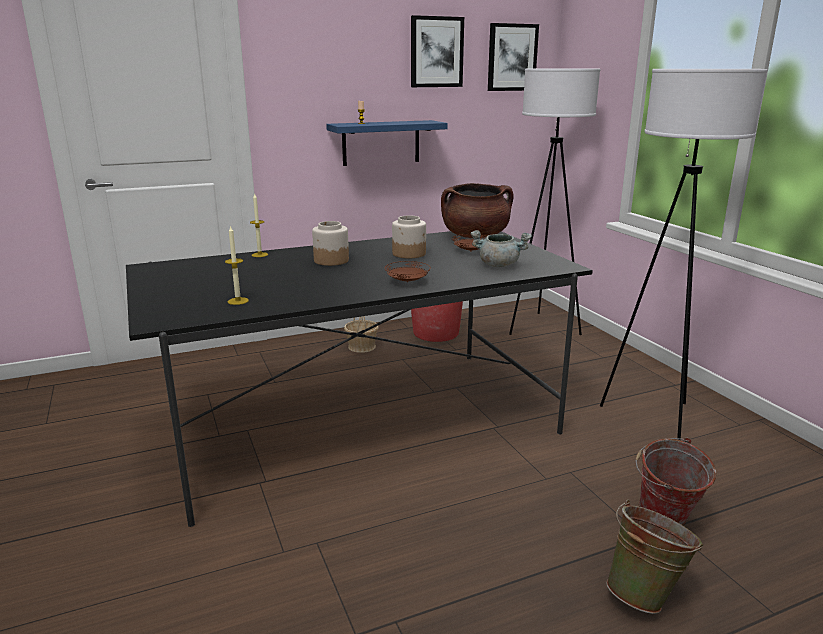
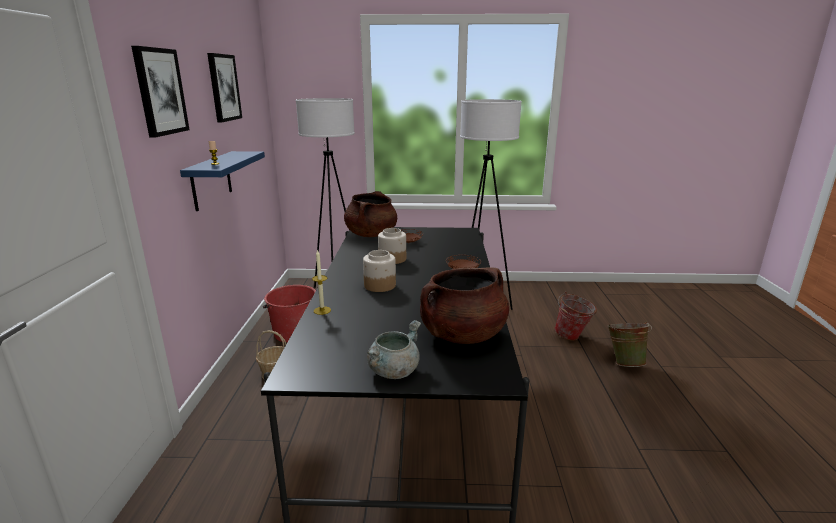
camera: 65 degrees left, 0 degrees up
candle [225,225,249,305] -> brown cooking pot [420,267,509,344]
grey cooking pot [470,230,532,267] -> grey cooking pot moved to [367,320,421,379]
picture [488,23,539,91] -> picture moved to [131,46,190,138]

